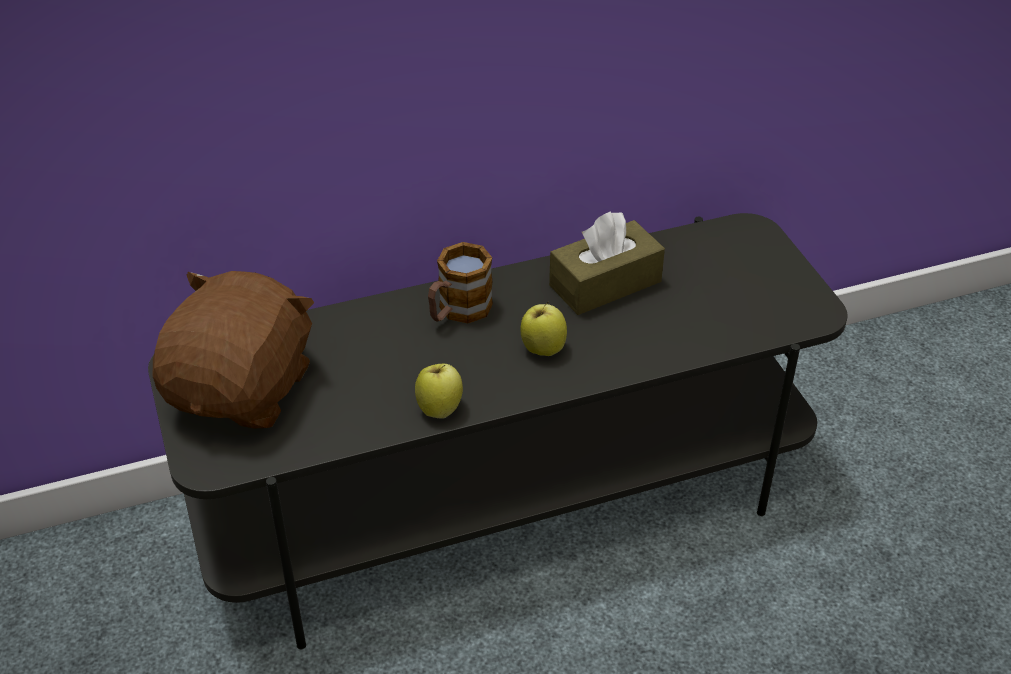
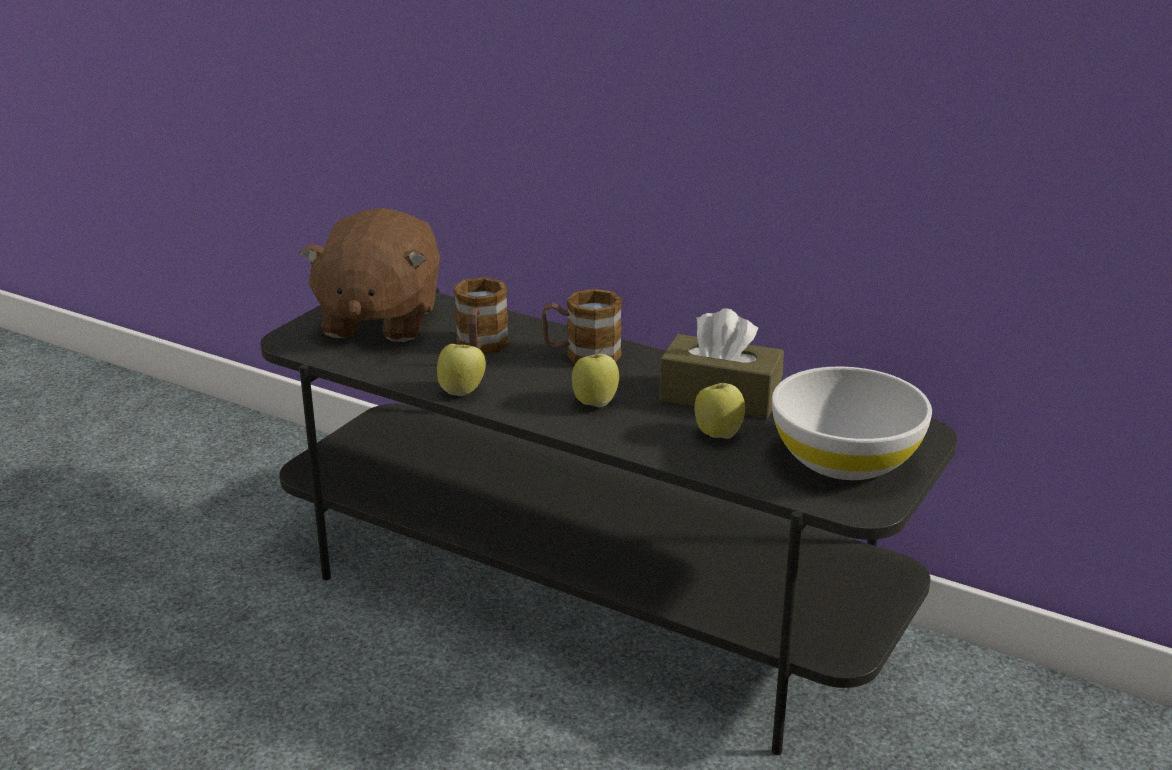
camera: 50 degrees right, 15 degrees down
brown plush toy [153,271,314,429] -> brown plush toy turned 120 degrees clockwise [300,208,440,342]
none -> mug [453,277,509,354]
none -> apple [694,377,745,439]
none -> white bowl [772,366,932,480]

